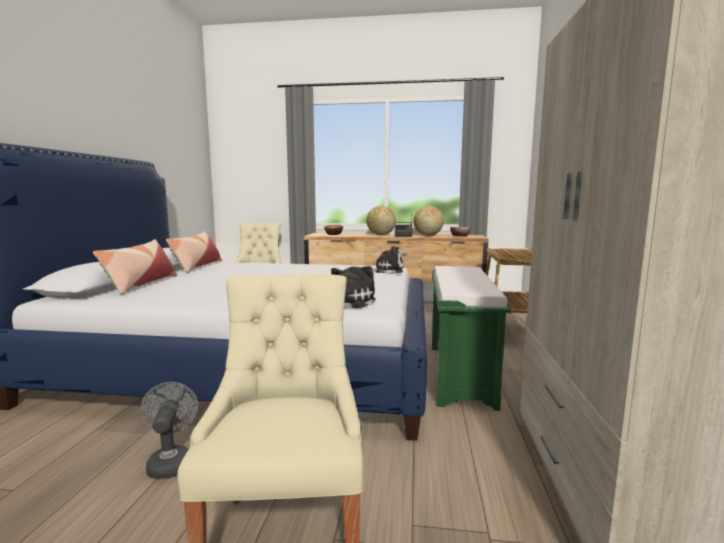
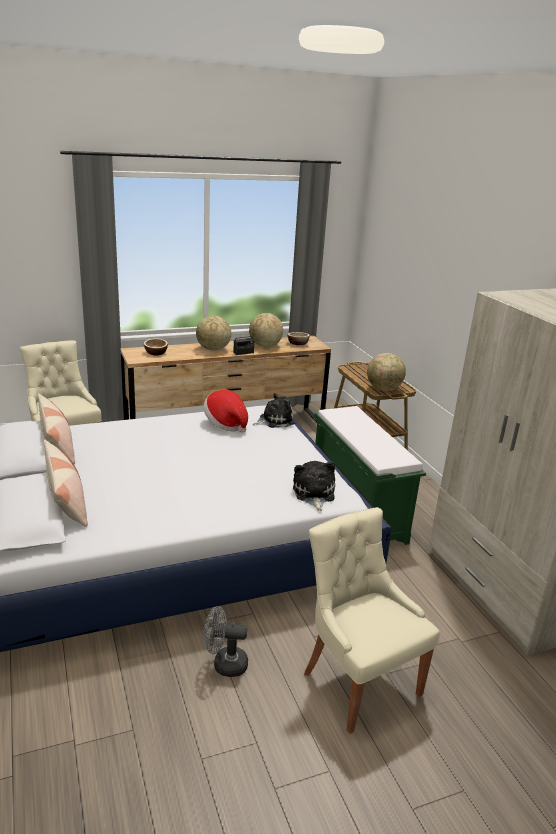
camera: 30 degrees left, 15 degrees up
grey fan [141,382,198,479] -> grey fan turned 45 degrees counterclockwise [204,606,248,677]
none -> hat [203,390,248,433]
none -> globe [367,353,406,391]

